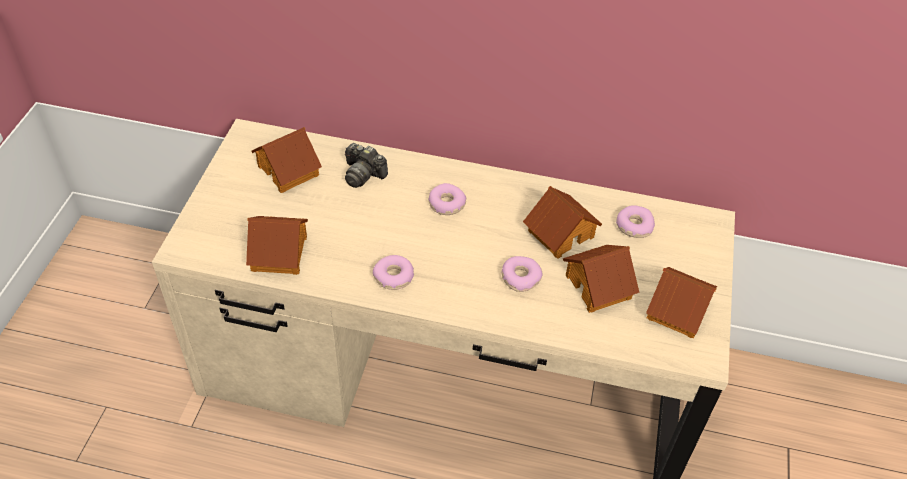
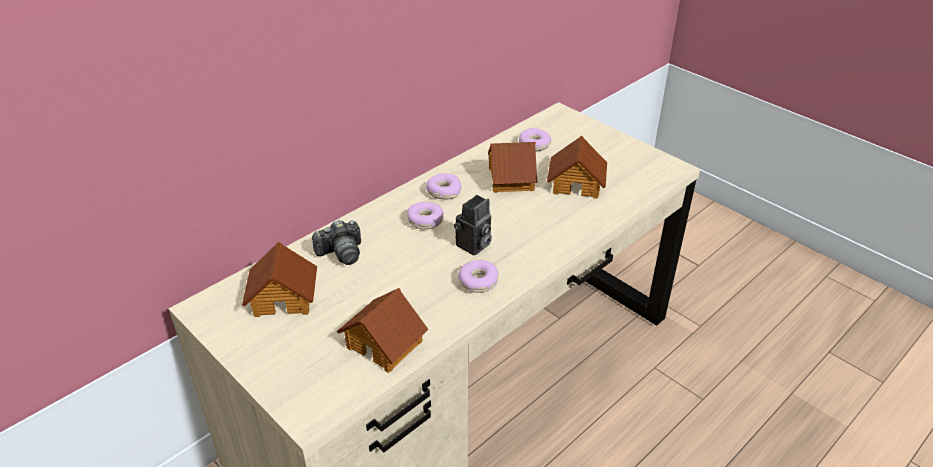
camera: 55 degrees left, 10 degrees down
donut [501,256,543,292] -> donut moved to [426,173,462,199]
toy house [646,267,717,338] -> none
none -> camera [454,195,492,256]

